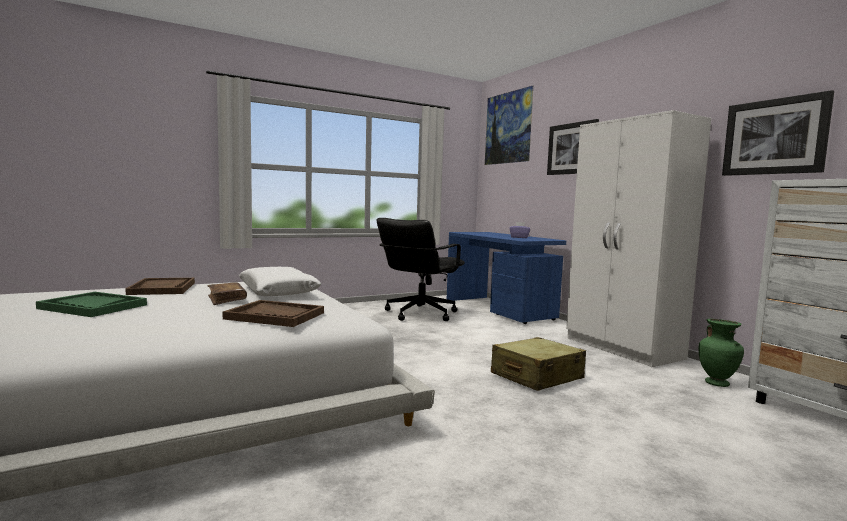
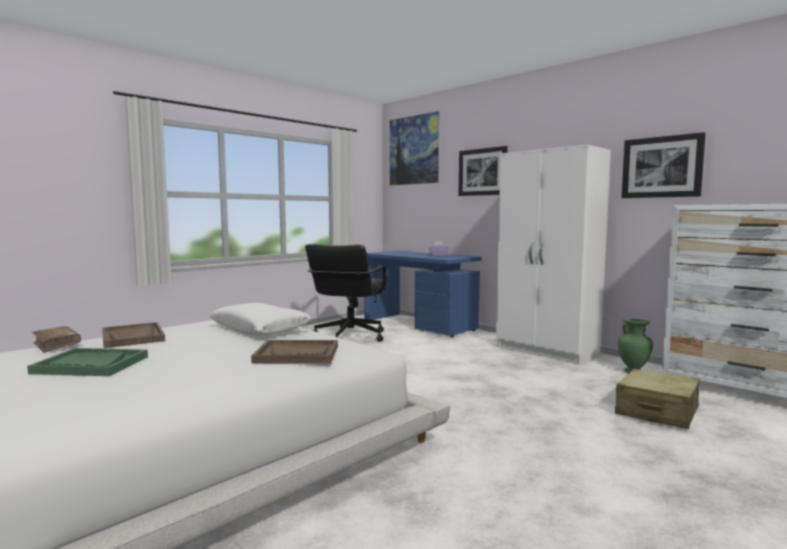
camera: 15 degrees left, 0 degrees up
brown book [208,282,247,305] -> brown book moved to [32,326,81,353]
beige suitcase [491,337,586,391] -> beige suitcase moved to [615,368,700,429]

